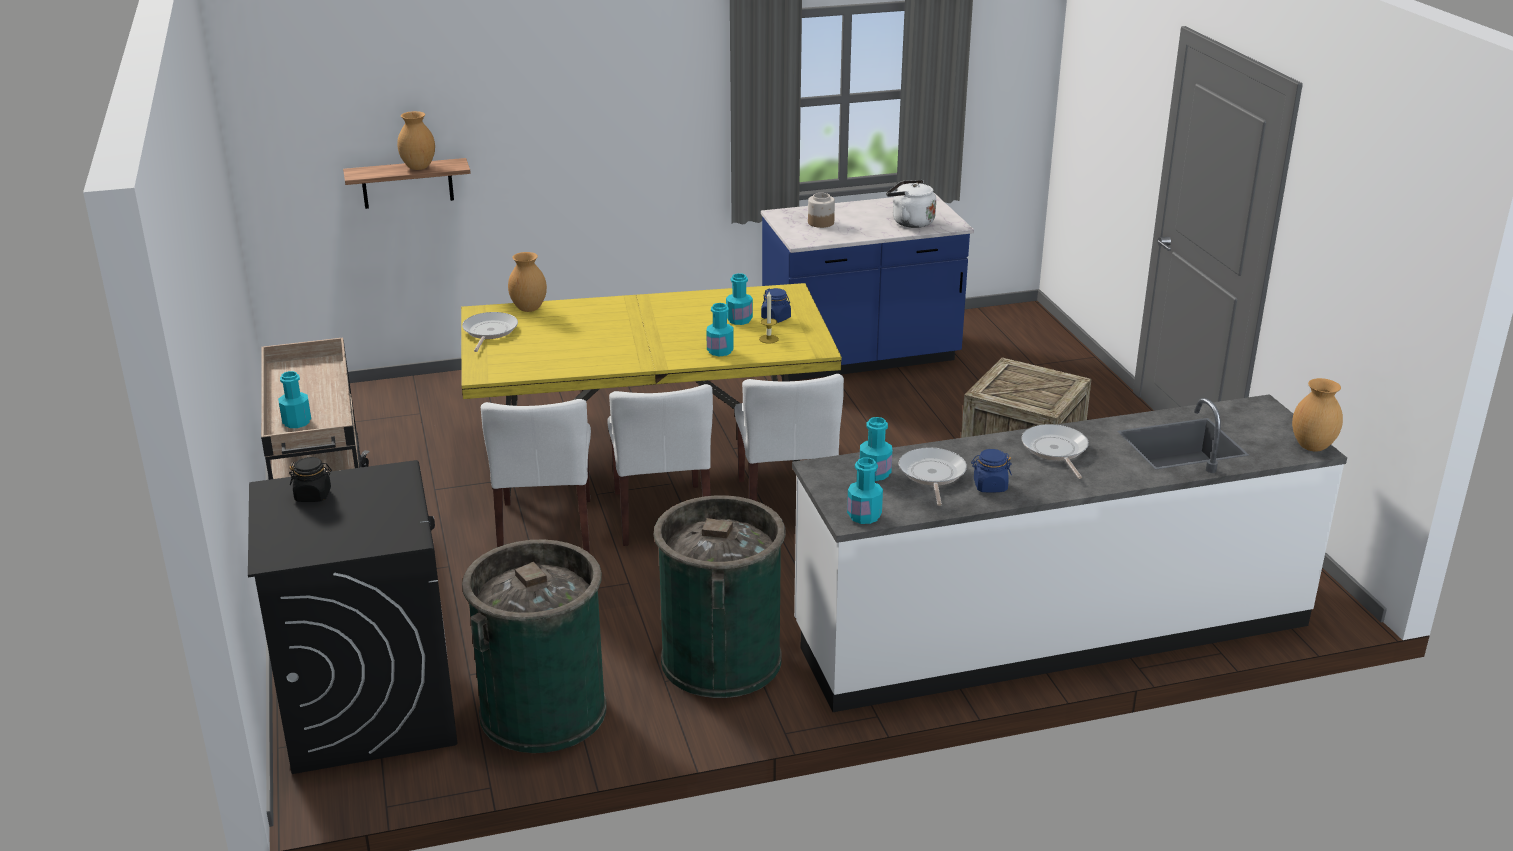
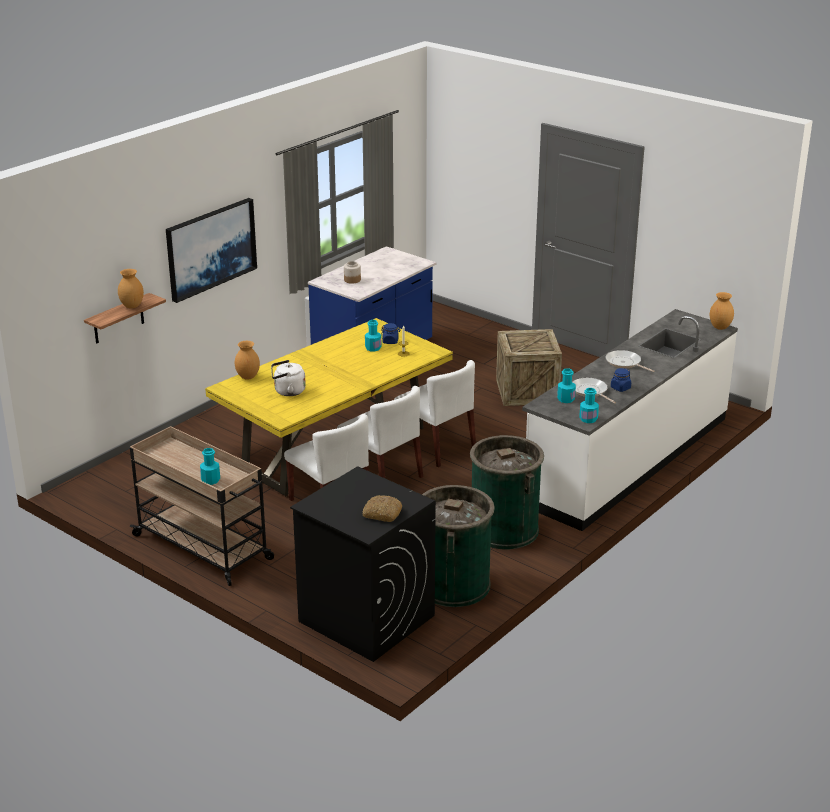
camera: 35 degrees left, 0 degrees up
black jar [289,457,332,502] -> none
frying pan [462,312,518,352] -> none
turquoise bottle [706,303,734,356] -> none
white kettle [886,180,936,228] -> white kettle moved to [271,360,306,396]
none -> picture [166,198,257,303]
none -> bread [363,495,403,522]

